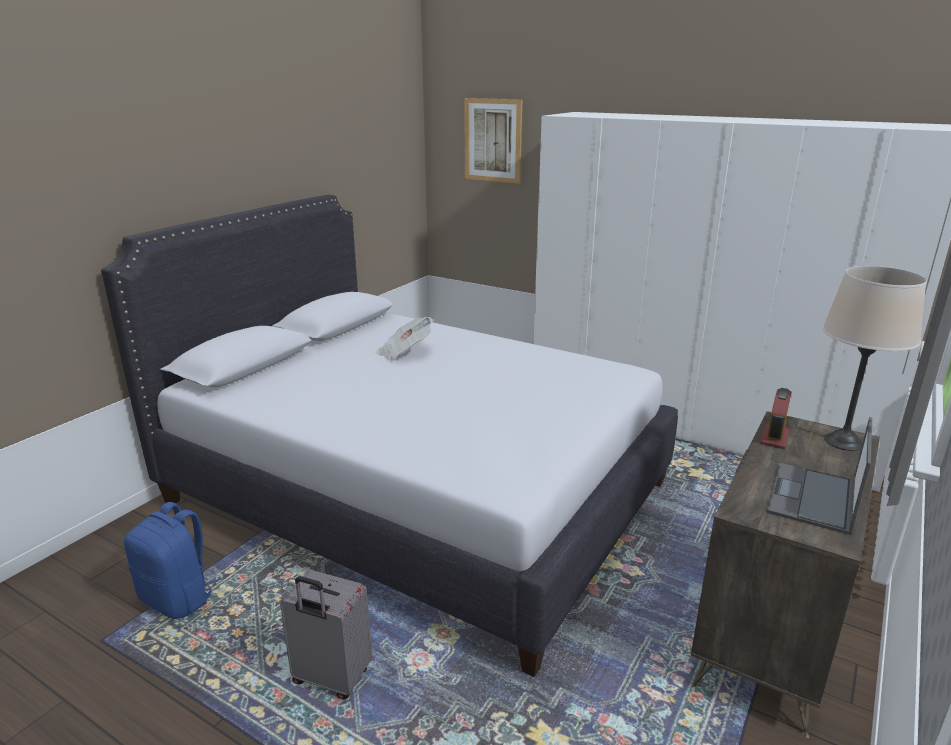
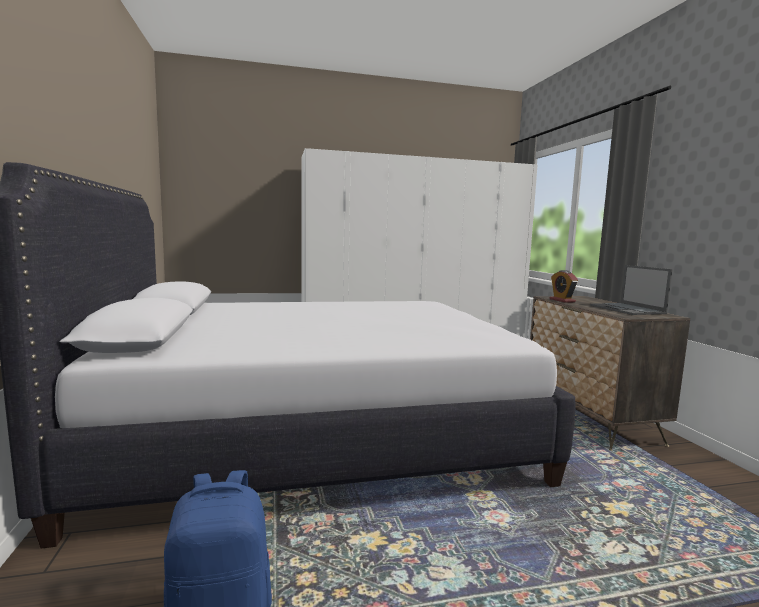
camera: 45 degrees left, 15 degrees down
grey suitcase [280,570,372,700] -> none
newspaper [376,317,433,359] -> none
picture [464,98,522,184] -> none
beige table lamp [822,266,927,451] -> none

